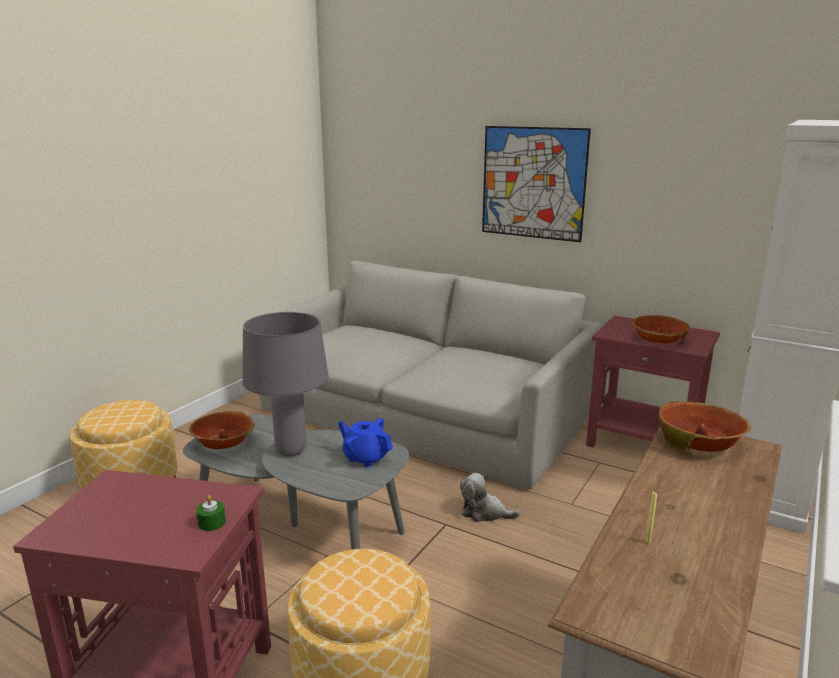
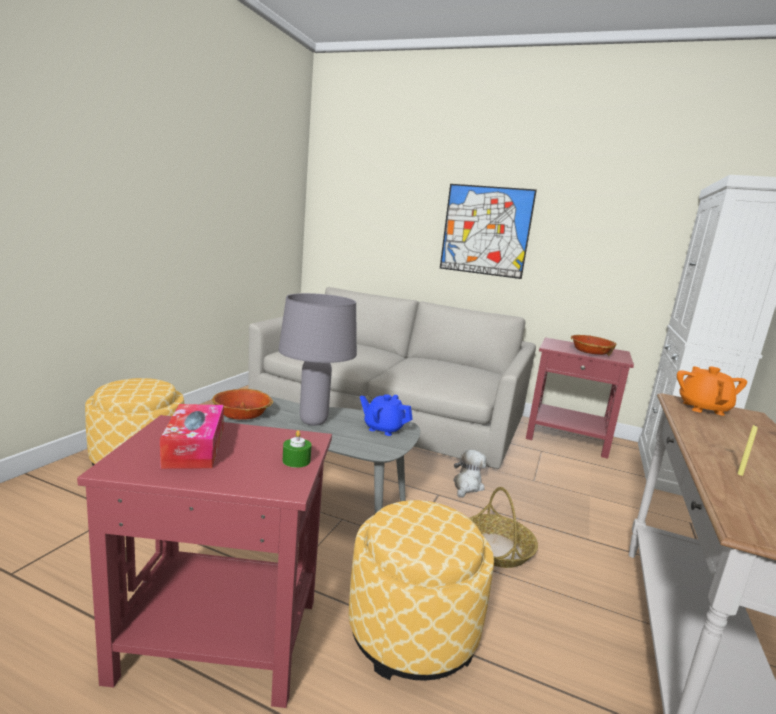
camera: 10 degrees left, 5 degrees down
plush toy [460,473,520,522] -> plush toy turned 105 degrees clockwise [453,450,486,498]
bowl [658,401,751,454] -> orange teapot [677,366,747,416]
none -> tissue box [160,404,224,469]
none -> basket [469,487,538,568]

